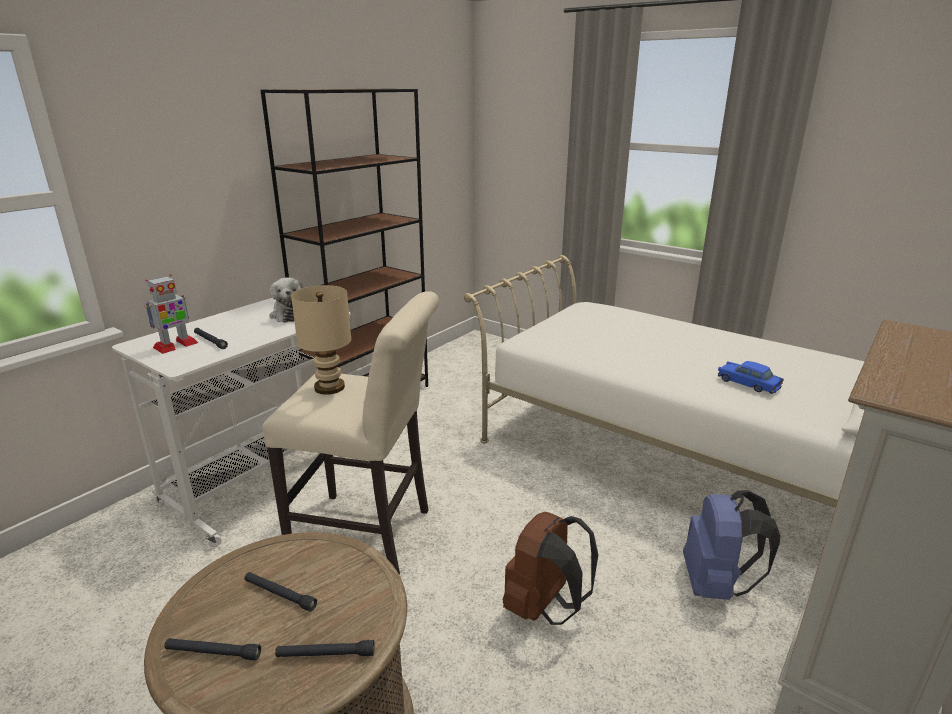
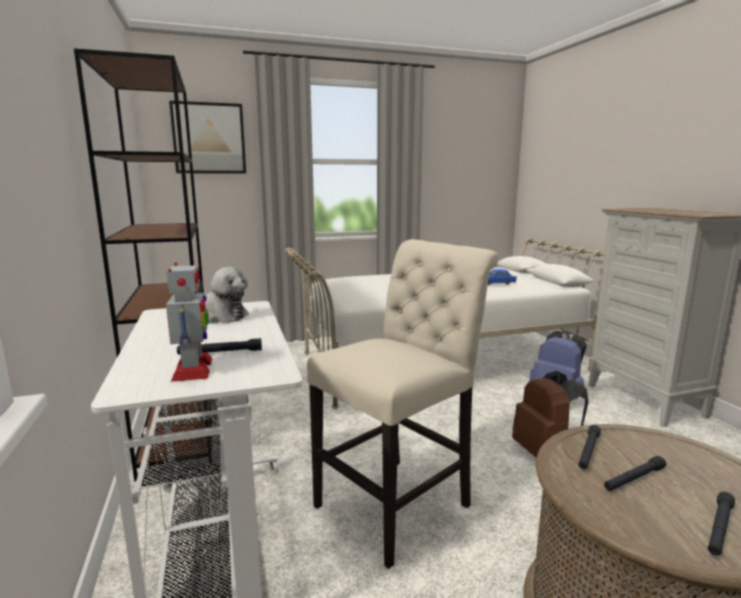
camera: 55 degrees left, 10 degrees down
black flashlight [275,640,375,657] -> black flashlight moved to [578,425,601,469]
beige table lamp [291,285,351,395] -> none
none -> picture [169,101,246,174]

